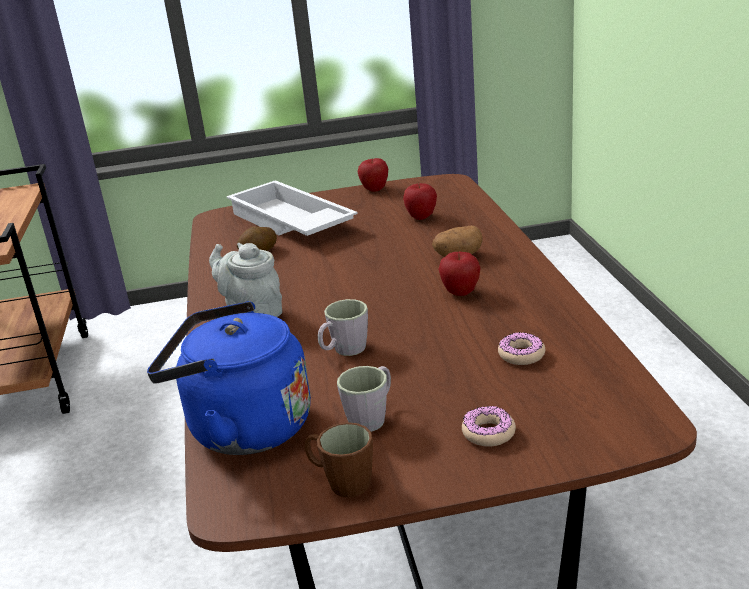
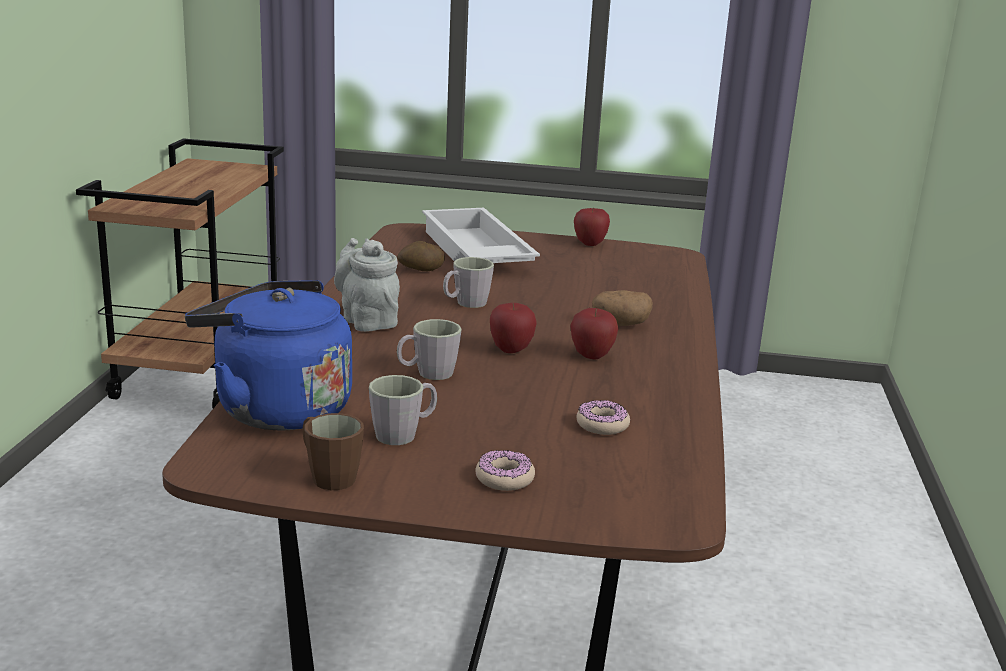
camera: 15 degrees right, 5 degrees down
apple [403,183,437,220] -> apple moved to [490,303,536,353]
none -> grey mug [443,257,494,308]

